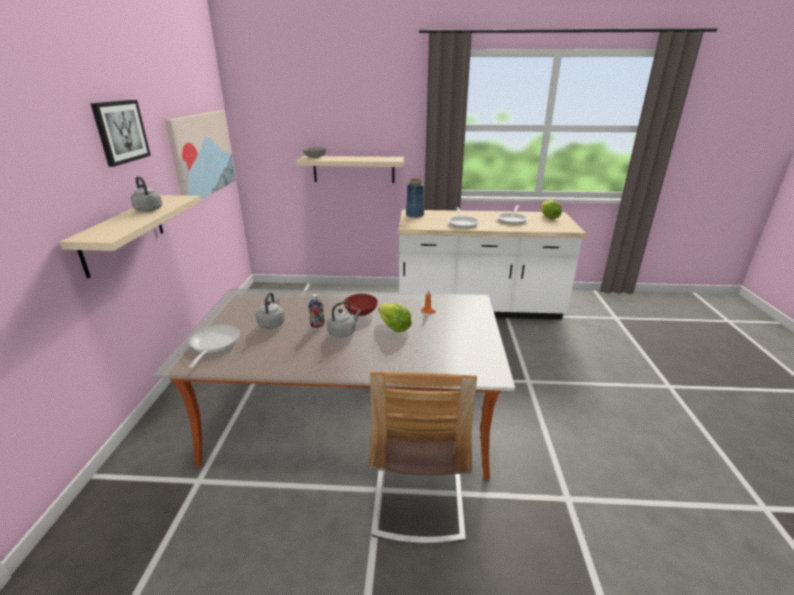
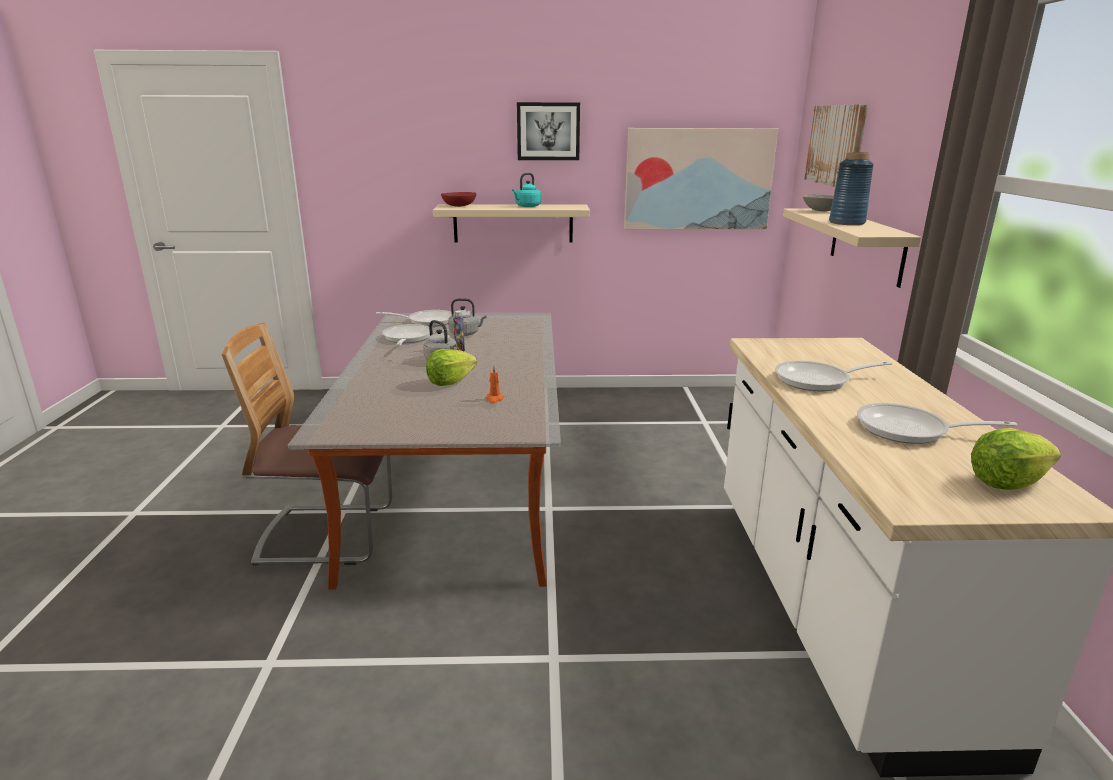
camera: 85 degrees right, 5 degrees down
grey kettle [131,176,162,212] -> turquoise kettle [512,173,541,207]
red bowl [344,294,378,316] -> red bowl moved to [441,192,477,207]
blue vase [406,178,424,218] -> blue vase moved to [829,152,874,225]
none -> frying pan [382,324,433,346]
none -> picture [804,104,868,187]

